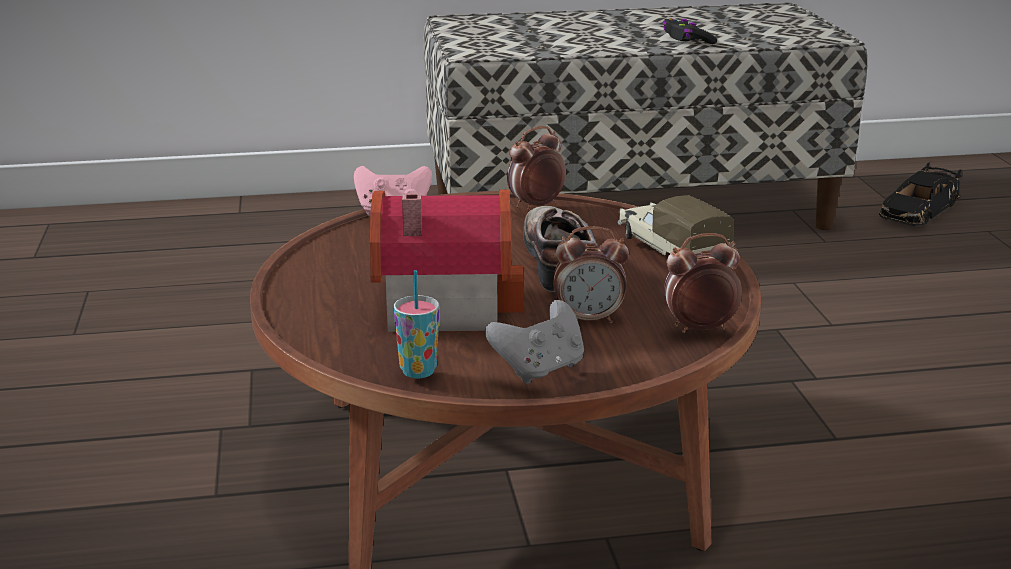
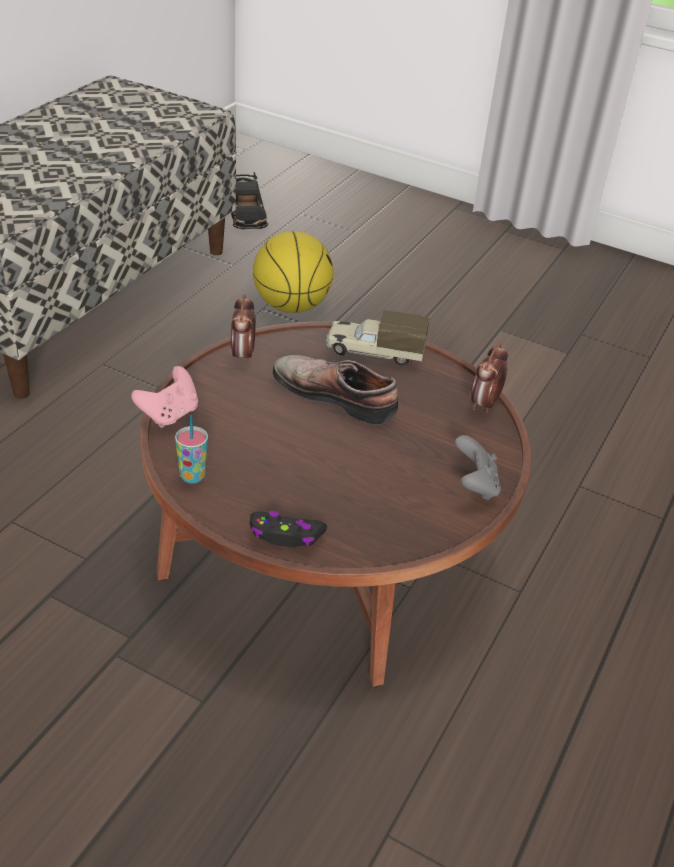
camera: 55 degrees left, 15 degrees up
toy house [370,190,523,332] -> none
cup [394,270,439,378] -> cup moved to [175,415,208,484]
alarm clock [554,226,629,324] -> none
black game controller [663,19,717,44] -> black game controller moved to [250,511,327,547]
none -> basketball [253,231,334,313]

